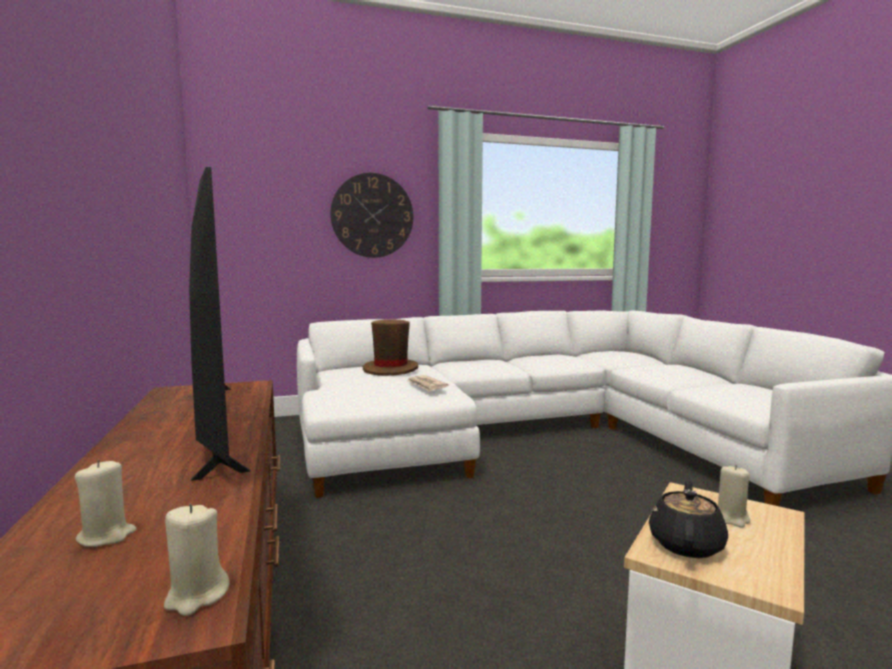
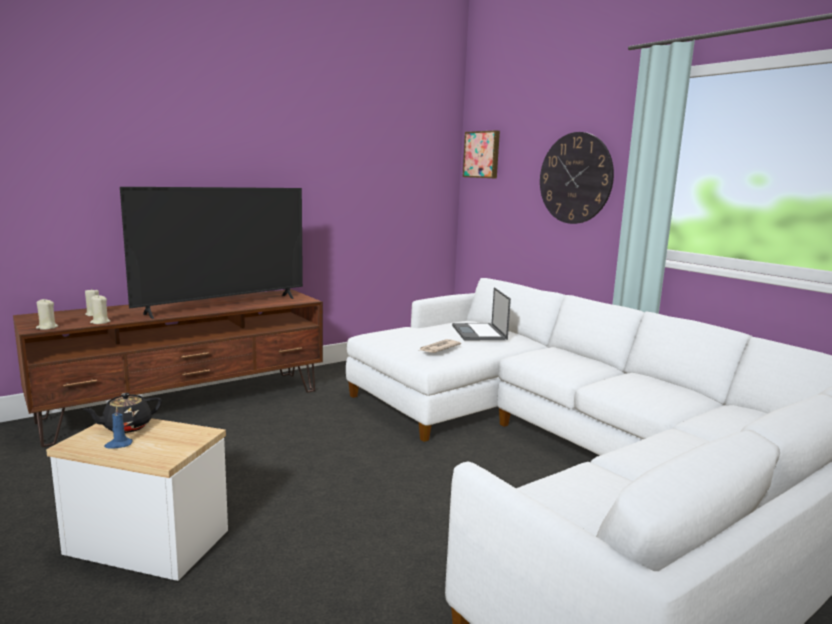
camera: 70 degrees right, 5 degrees up
brown hat [363,320,418,376] -> laptop [452,287,511,340]
black teapot [649,479,728,558] -> black teapot turned 135 degrees clockwise [82,393,162,433]
beige candle [718,465,750,528] -> beige candle moved to [90,295,110,324]
none -> blue candle [104,406,132,449]
none -> picture [463,130,500,179]

